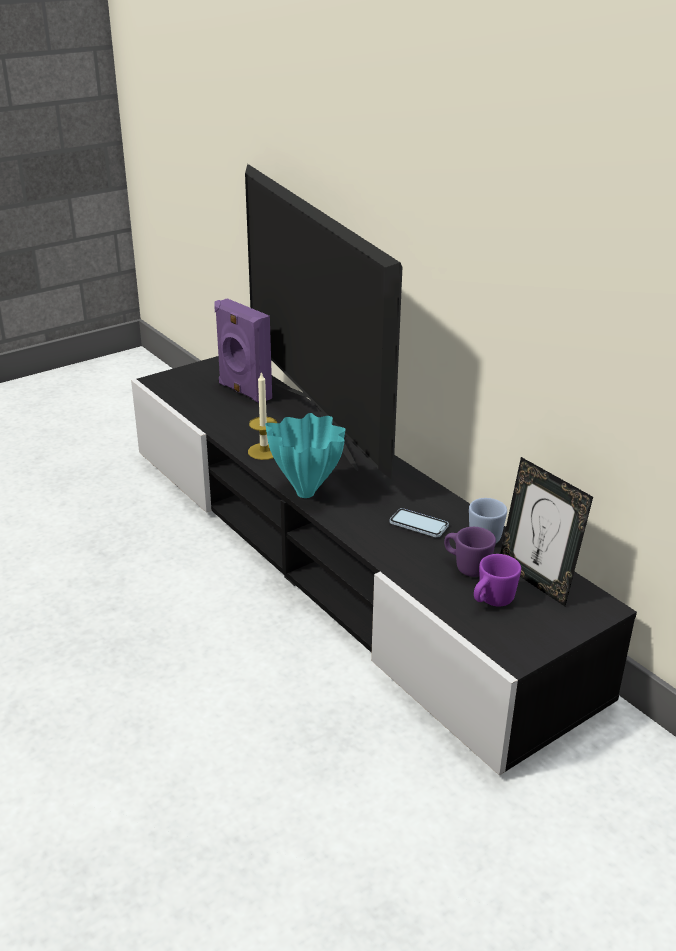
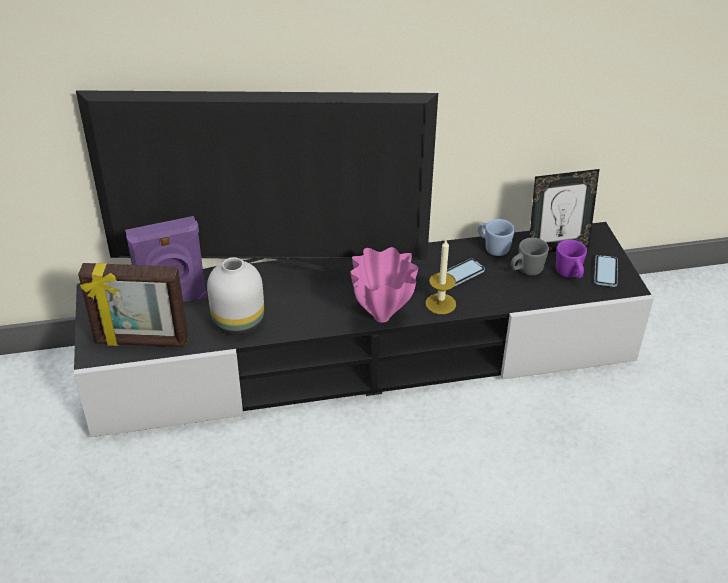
camera: 65 degrees left, 10 degrees up
candle [248,371,277,460] -> candle moved to [425,240,456,314]
turquoise vase [265,413,346,498] -> pink vase [350,247,418,323]
purple mug [444,527,496,577] -> grey mug [511,238,549,275]
none -> picture frame [78,263,188,347]
none -> white vase [207,257,264,335]
none -> phone [594,255,618,287]

